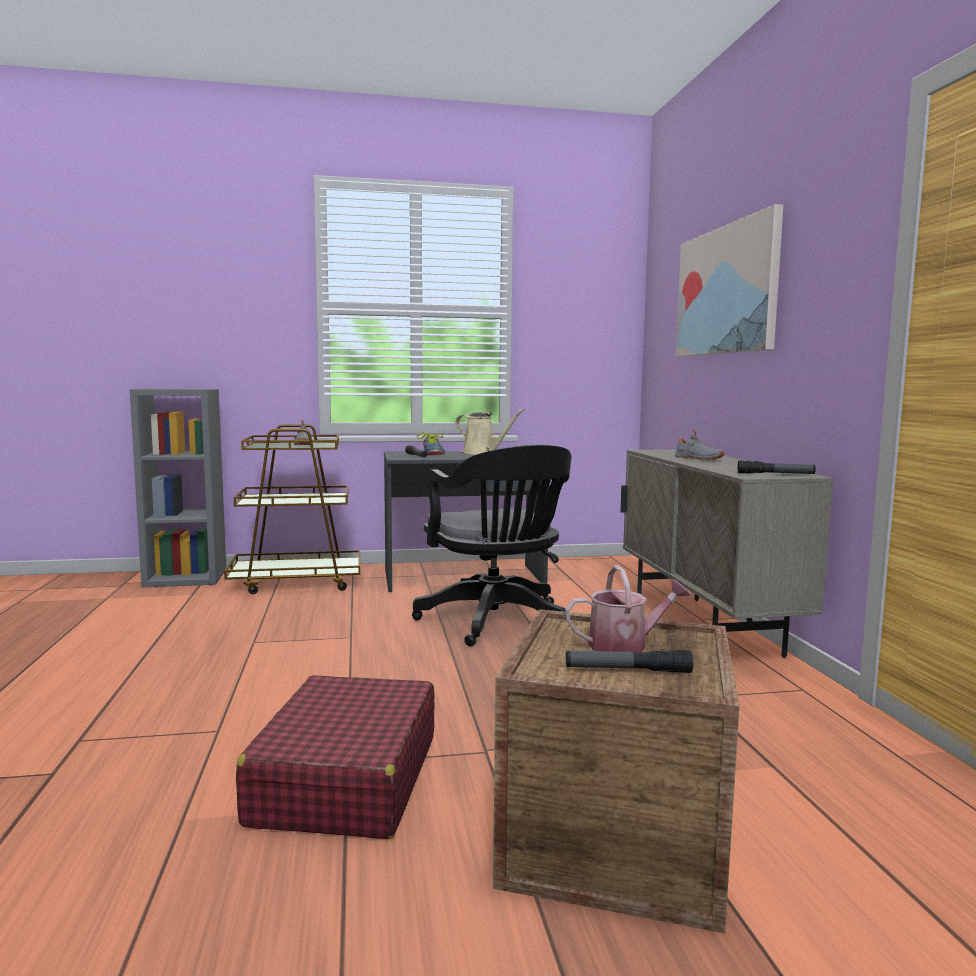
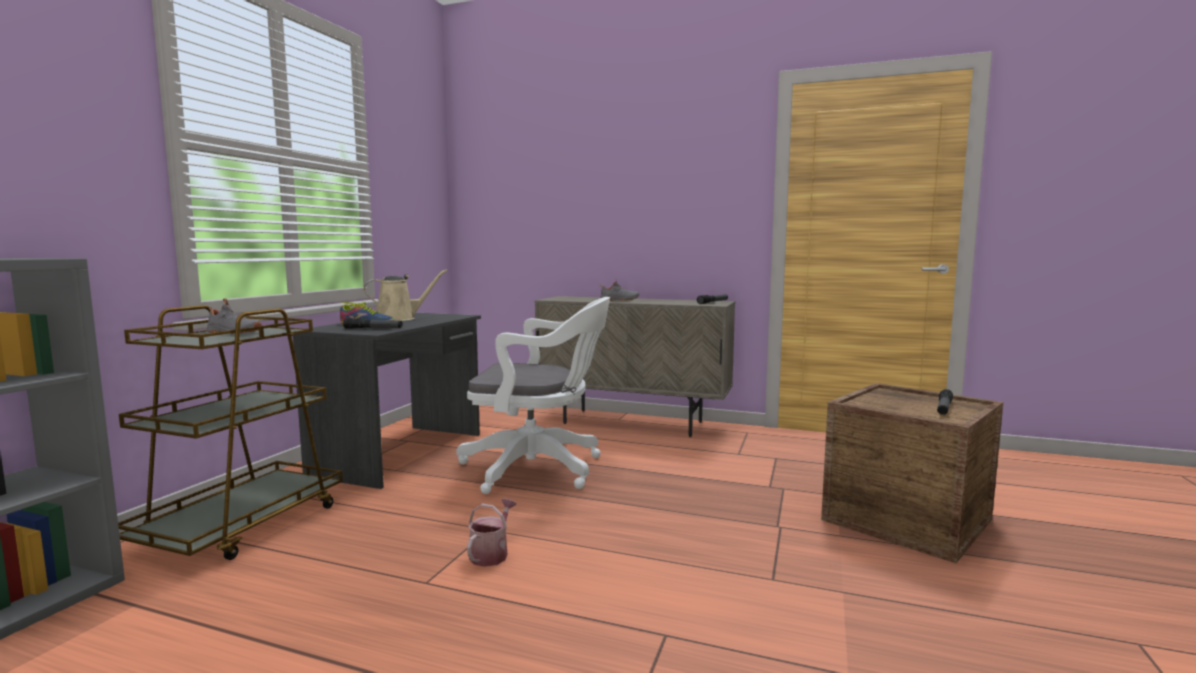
camera: 60 degrees left, 0 degrees up
red suitcase [236,675,434,839] -> none
black office chair [412,445,572,646] -> white office chair [456,297,610,494]
watering can [565,565,691,652] -> watering can moved to [467,499,516,567]
picture [676,204,783,357] -> none

